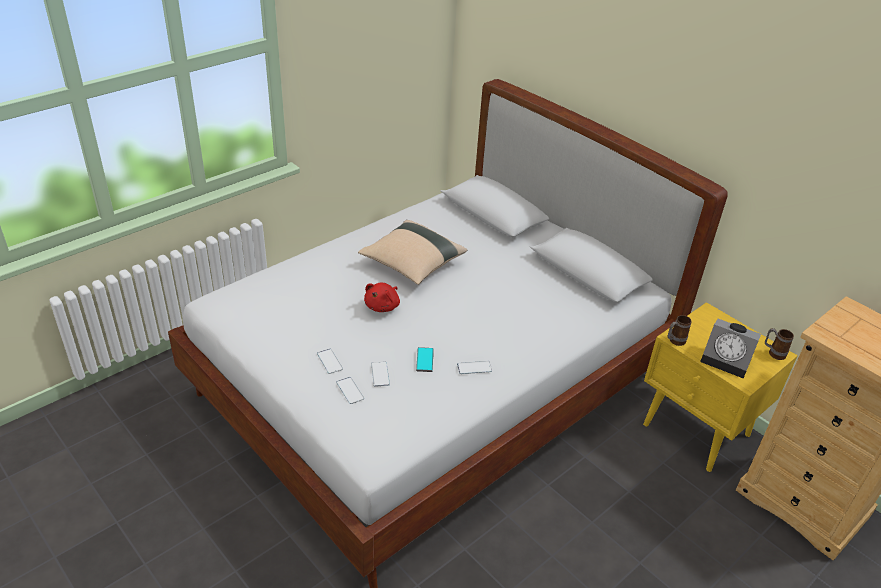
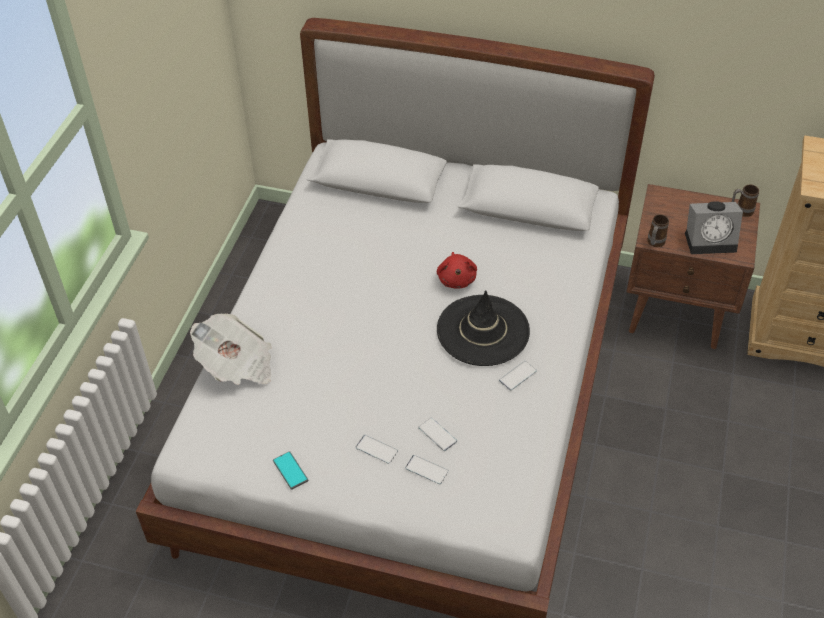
camera: 30 degrees left, 10 degrees up
beige pillow [358,220,467,285] -> none
red plush toy [364,283,400,312] -> red plush toy moved to [437,252,477,289]
phone [416,347,434,372] -> phone moved to [273,451,308,490]
yellow nightstand [643,302,798,472] -> brown nightstand [626,184,760,349]
none -> newspaper [190,314,272,385]
none -> black hat [437,290,530,366]

